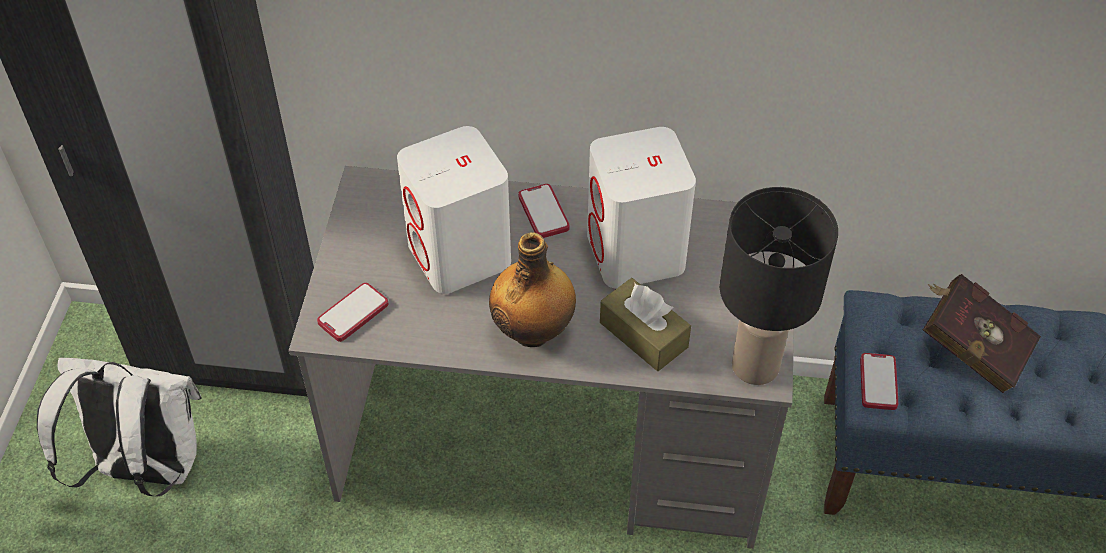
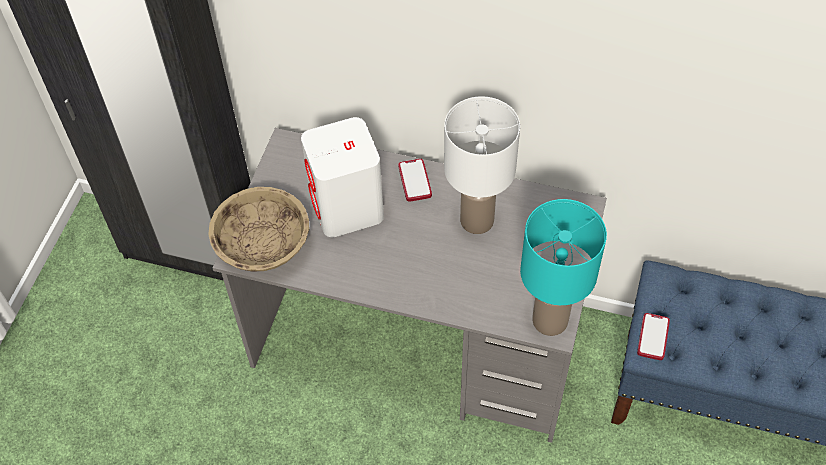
camera: 10 degrees right, 5 degrees up
white backpack [37,358,202,496] -> none
phone [317,283,388,342] -> beige bowl [208,187,309,271]
bottle [489,232,576,347] -> none
white speaker [587,127,696,289] -> white table lamp [444,96,520,234]
brown tissue box [600,278,691,371] -> none
black table lamp [720,187,838,385] -> turquoise table lamp [520,199,607,336]
red book [923,274,1041,393] -> none

